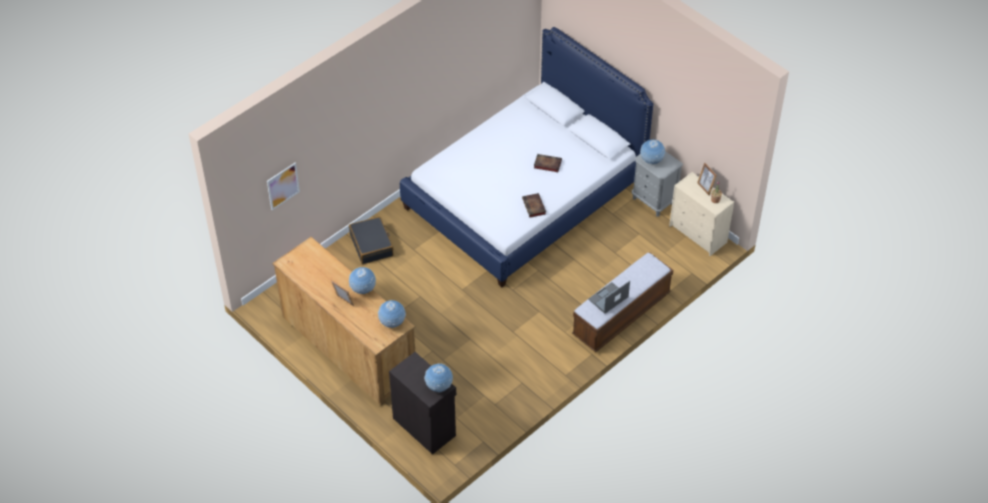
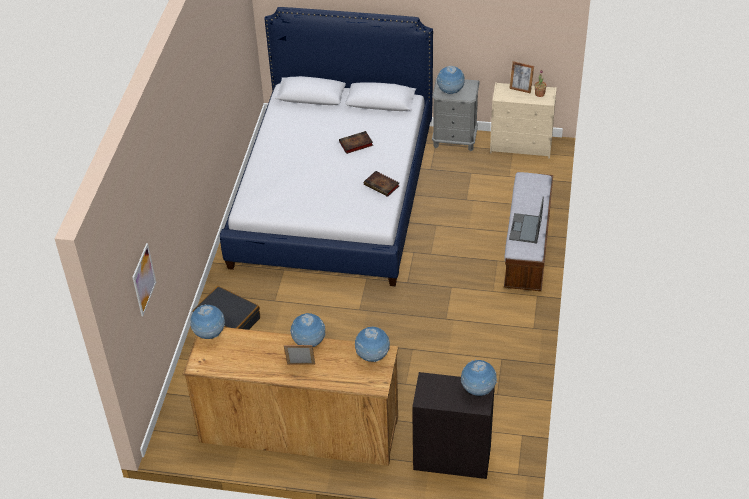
camera: 35 degrees left, 5 degrees down
none -> globe [190,304,225,339]

